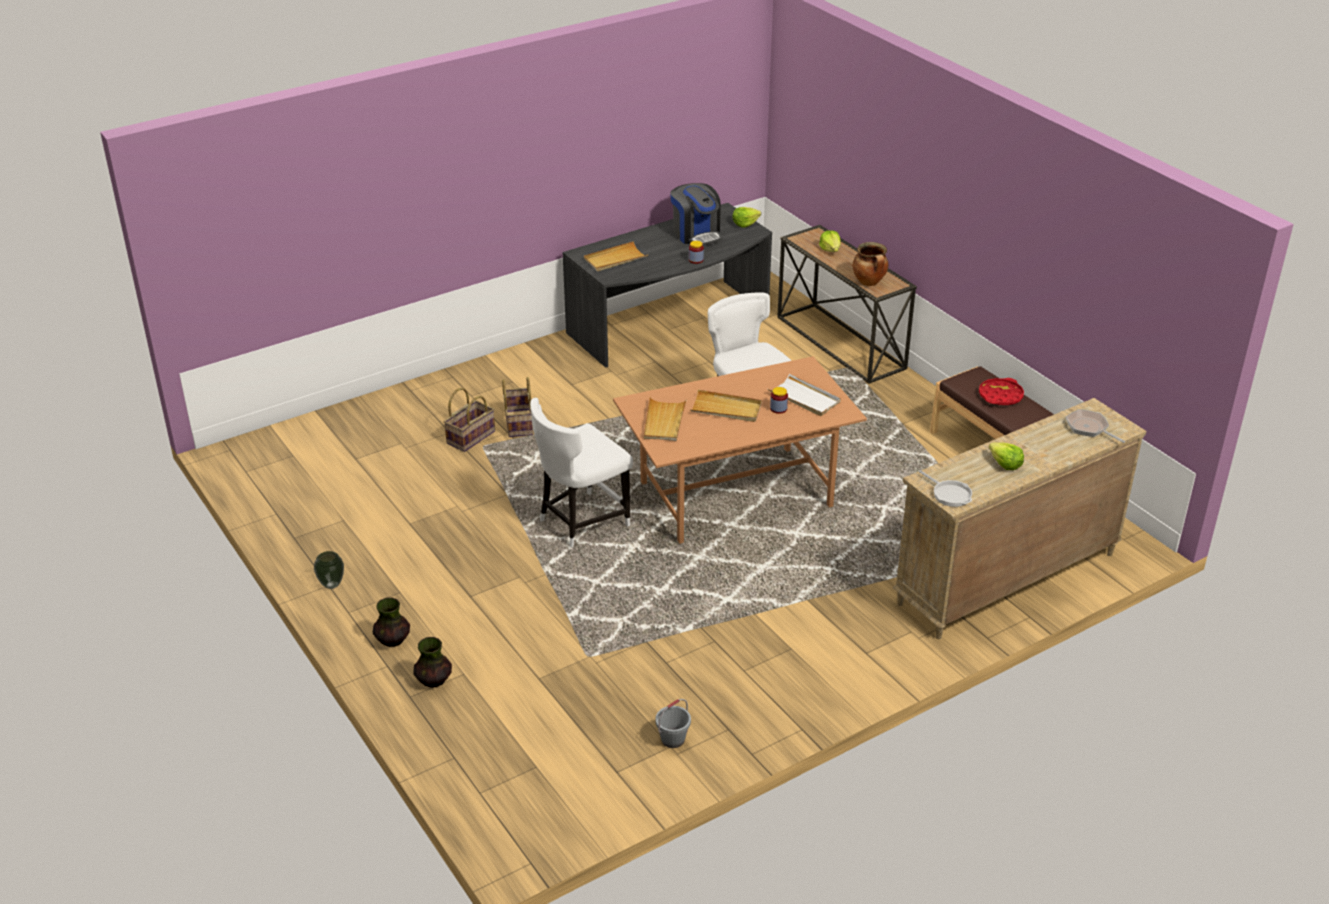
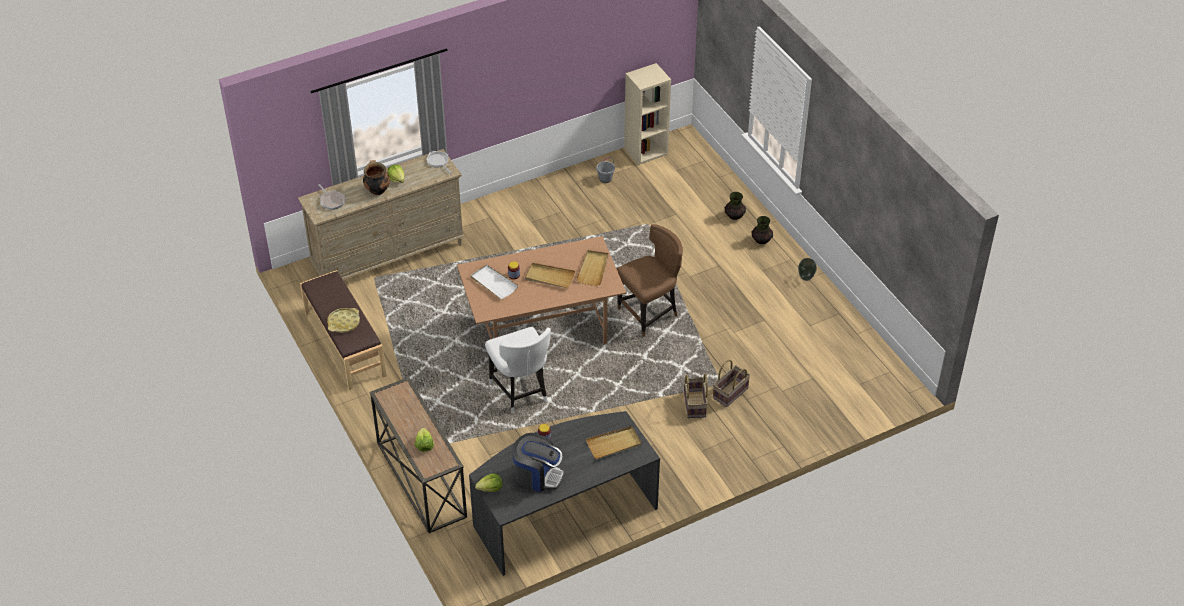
camera: 175 degrees left, 10 degrees up
white chair [530,398,633,548] -> brown chair [617,224,683,337]
coffee machine [670,183,721,246] -> coffee machine turned 135 degrees clockwise [512,433,565,492]
cooking pot [852,242,888,286] -> cooking pot moved to [363,160,390,195]
red tray [979,378,1024,405] -> yellow tray [327,308,360,333]
none -> beige bookcase [624,63,671,165]

